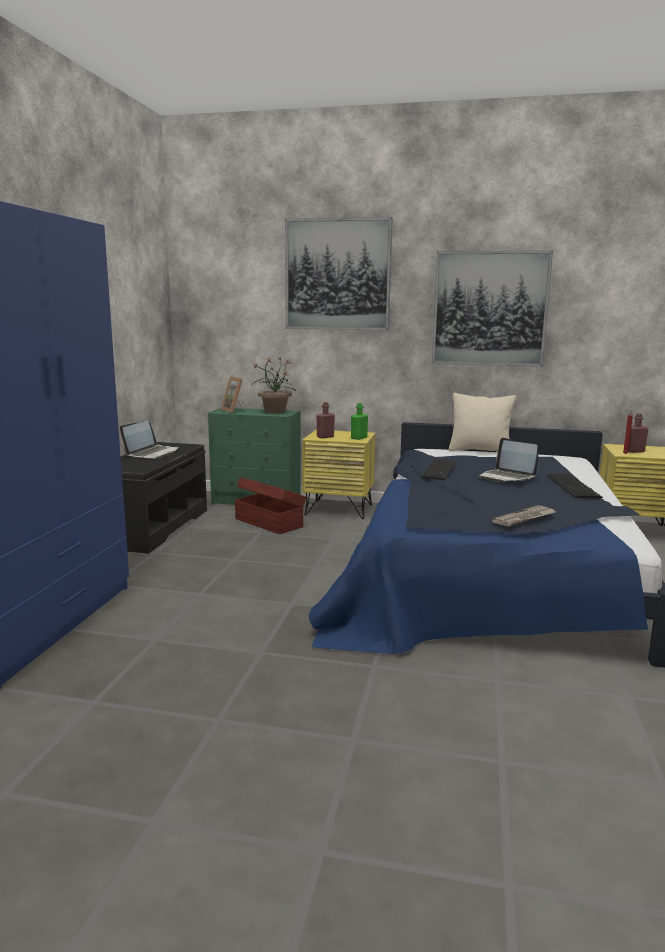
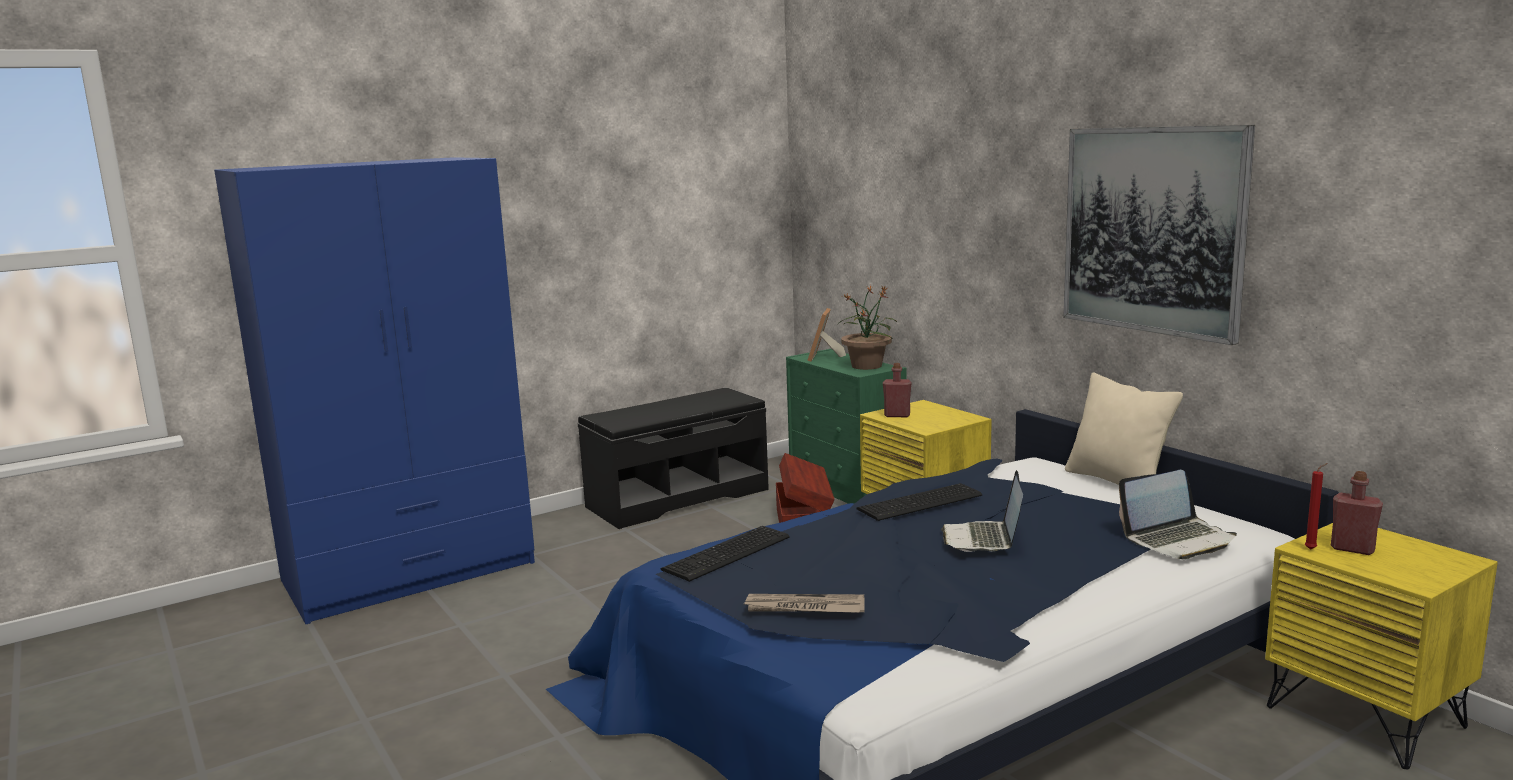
camera: 45 degrees right, 0 degrees up
laptop [120,421,178,459] -> laptop moved to [1119,470,1237,559]
picture [285,217,393,331] -> none
green bottle [351,403,368,440] -> none
keyboard [547,474,603,498] -> keyboard moved to [661,526,790,582]

